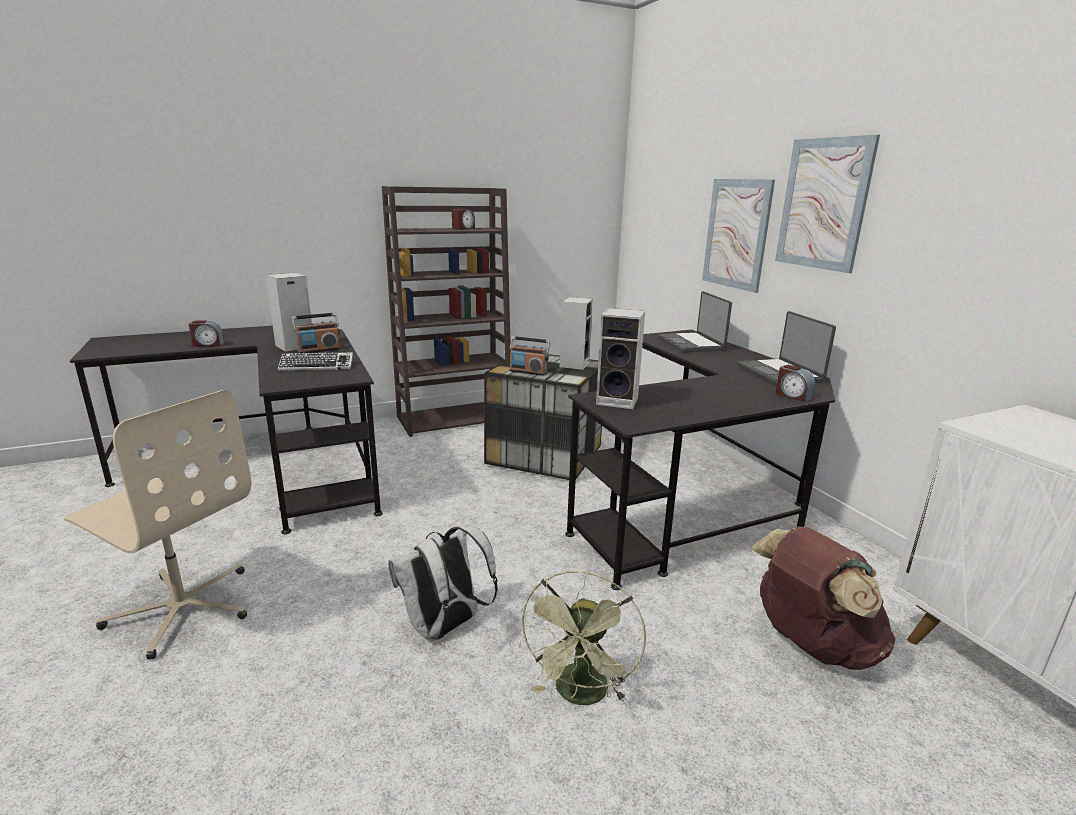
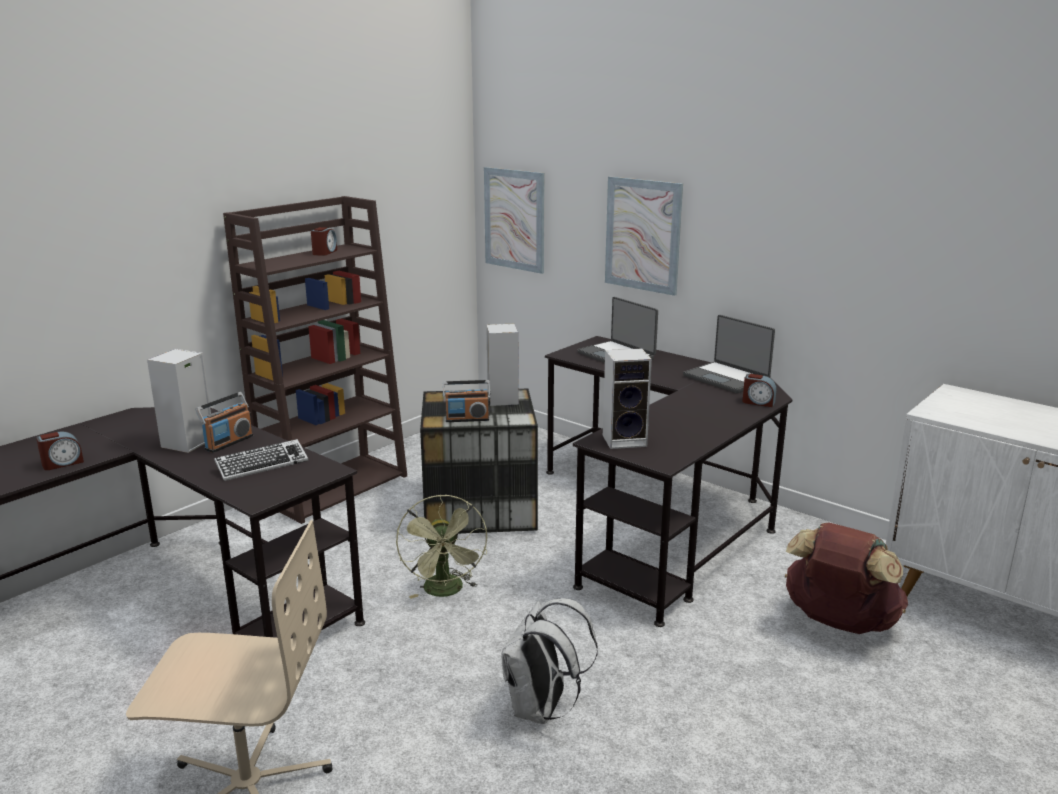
camera: 25 degrees left, 0 degrees up
green fan [518,571,646,705] -> green fan moved to [396,495,487,599]
picture [775,135,880,273] -> picture moved to [484,167,545,274]

